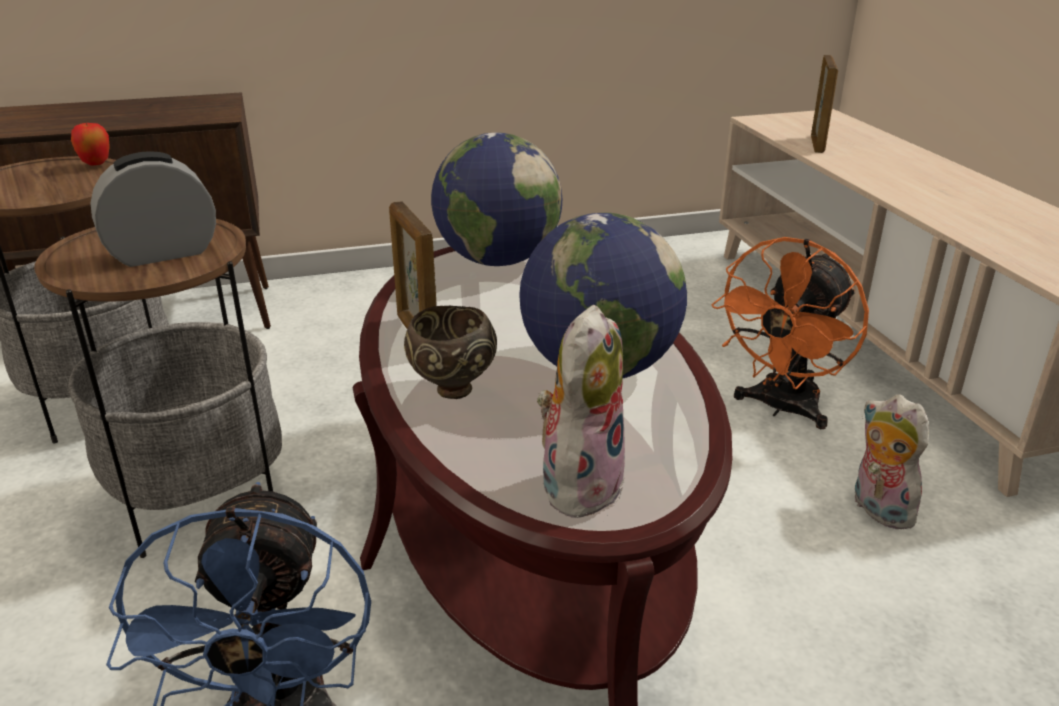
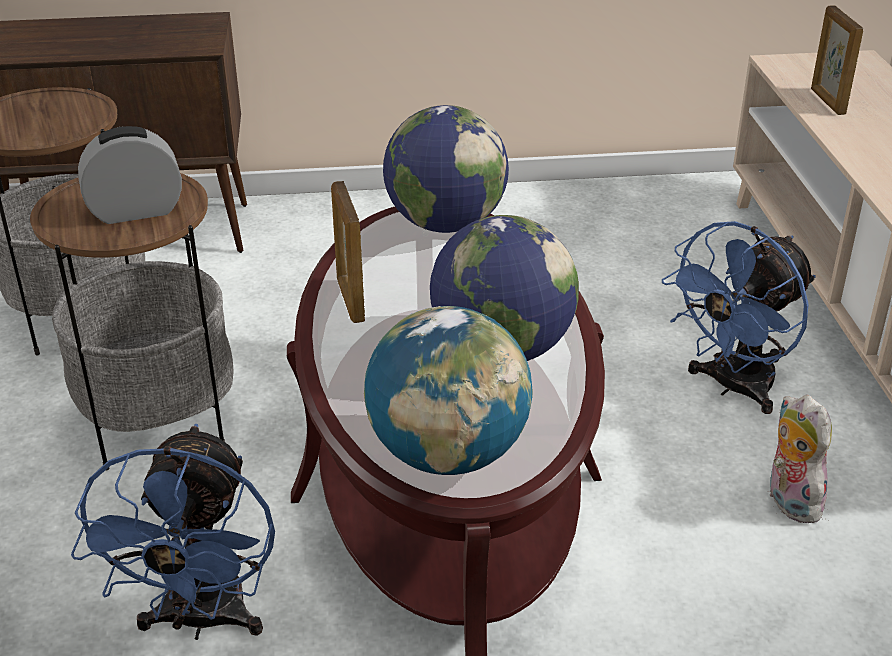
camera: 10 degrees right, 5 degrees up
apple [71,121,110,166] -> none
brown bowl [404,306,497,399] -> none
plush toy [537,305,625,518] -> globe [364,306,533,475]
orange fan [712,237,869,429] -> blue fan [662,221,816,414]
picture frame [811,55,838,153] -> picture frame turned 150 degrees clockwise [811,6,863,115]

